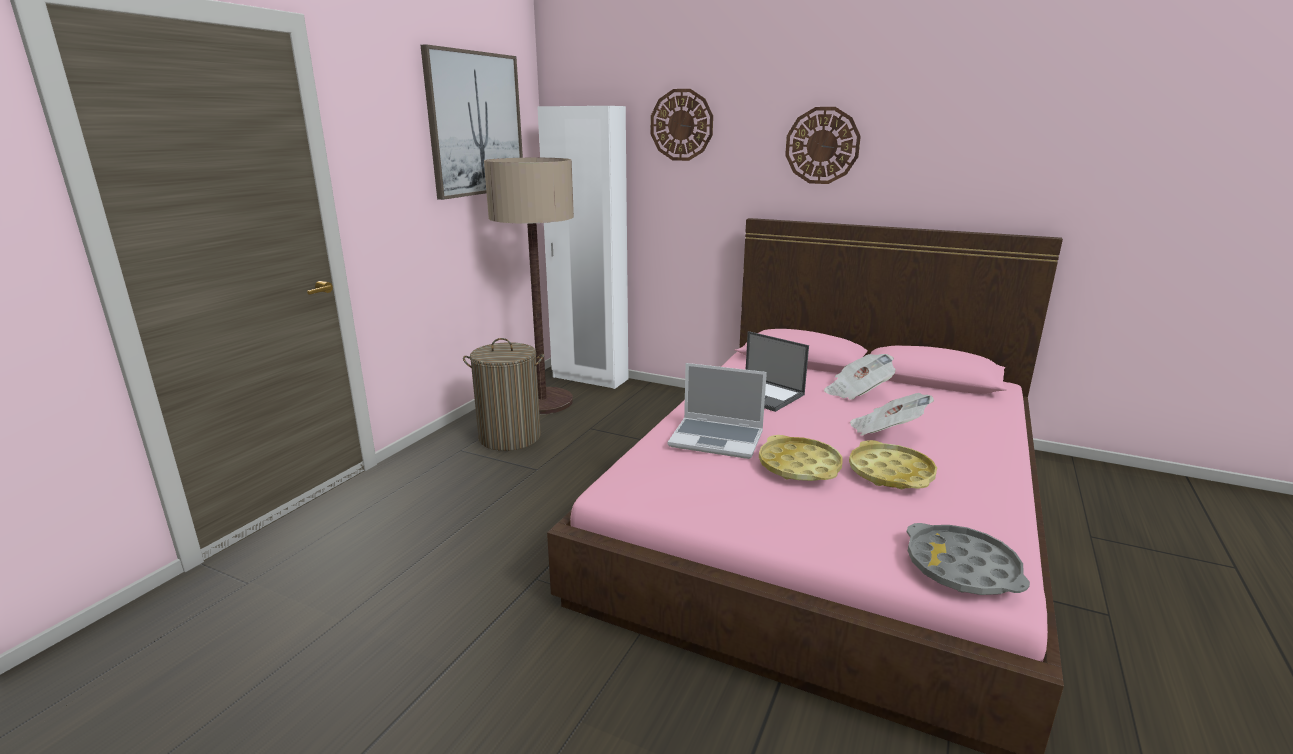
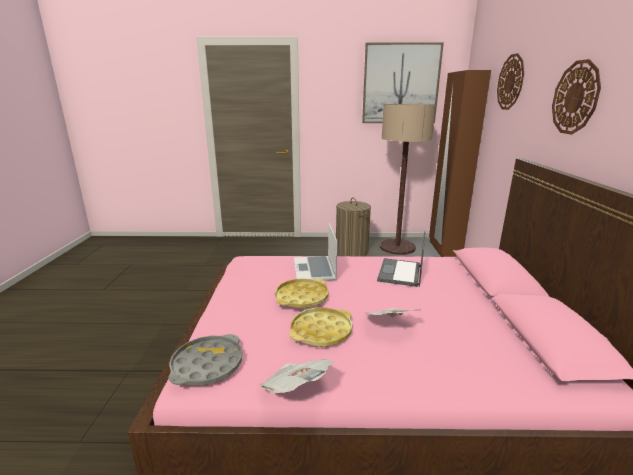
camera: 65 degrees right, 0 degrees up
white wardrobe [537,106,628,389] -> brown wardrobe [429,70,491,257]
newspaper [824,354,896,400] -> newspaper moved to [259,359,335,393]

